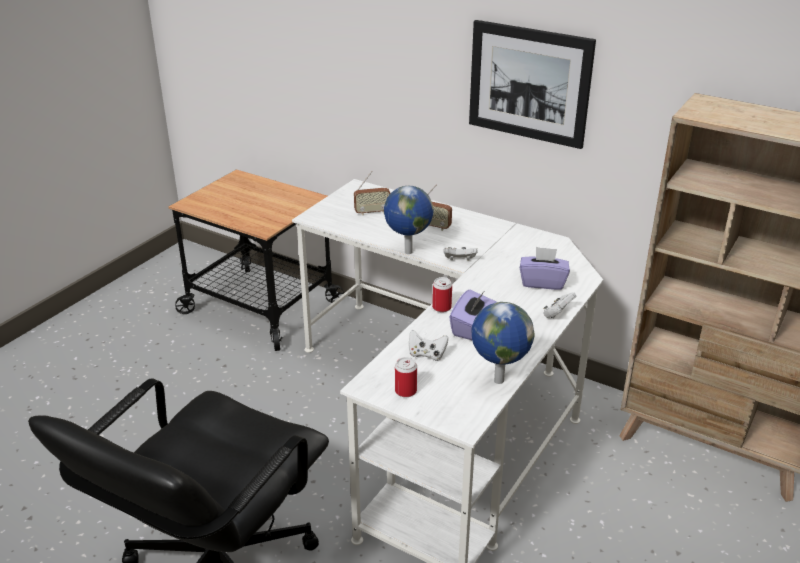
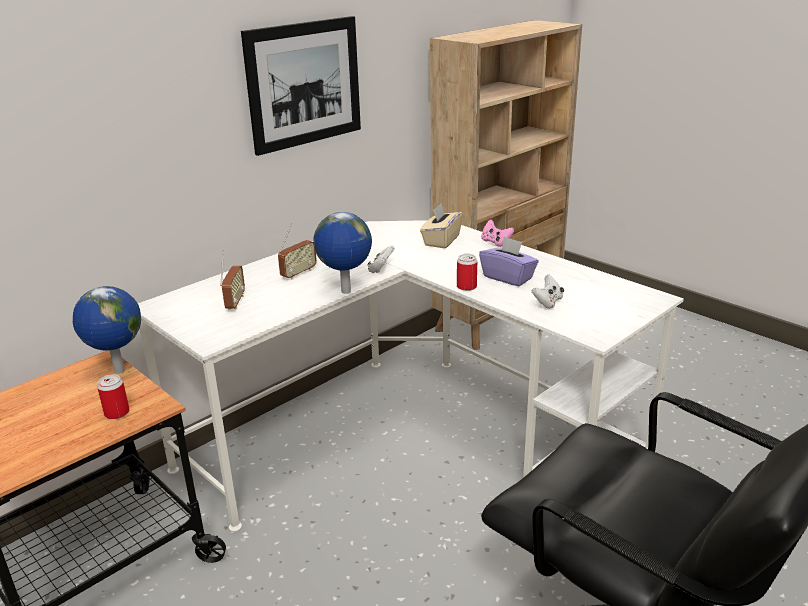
camera: 75 degrees left, 5 degrees down
can [395,357,417,397] -> can moved to [97,374,129,419]
globe [471,302,534,384] -> globe moved to [73,286,141,374]
purple tissue box [520,247,570,290] -> beige tissue box [420,203,463,248]
white game controller [543,292,576,318] -> pink game controller [481,220,514,247]

